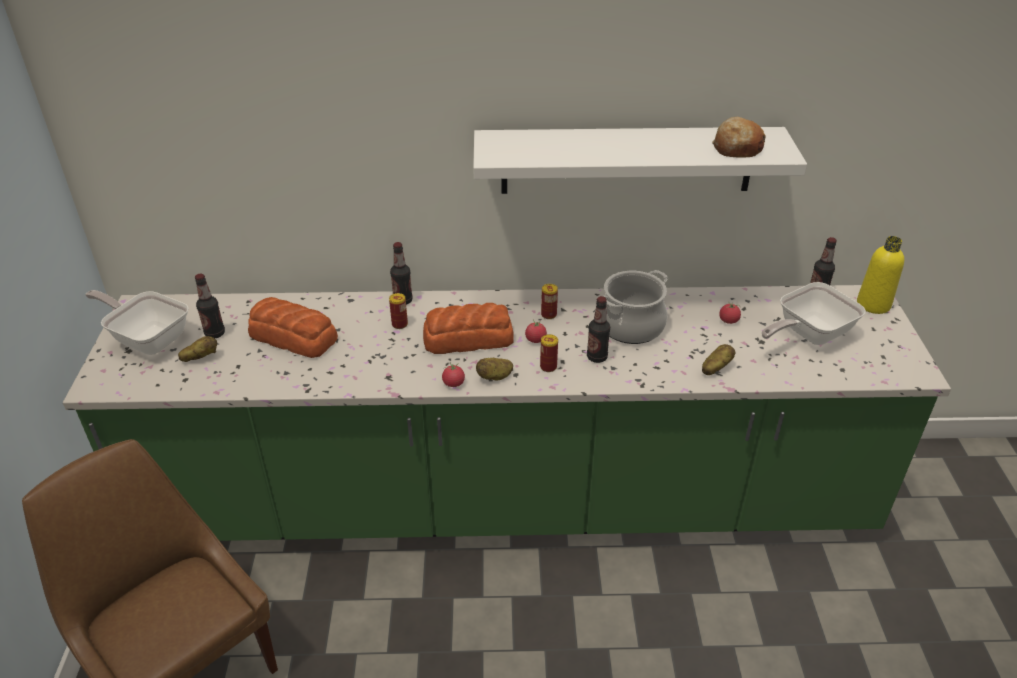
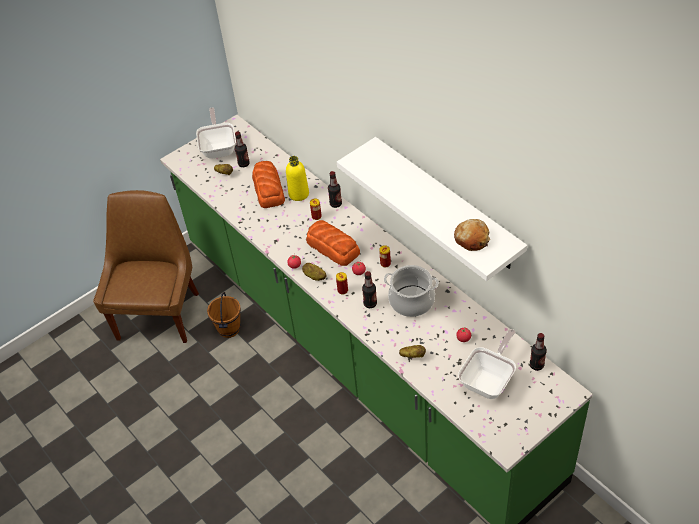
camera: 55 degrees right, 10 degrees up
frying pan [762,282,866,345] -> frying pan turned 105 degrees clockwise [458,329,516,399]
yellow bottle [857,236,904,314] -> yellow bottle moved to [286,156,309,201]
none -> brown bucket [207,292,241,338]

